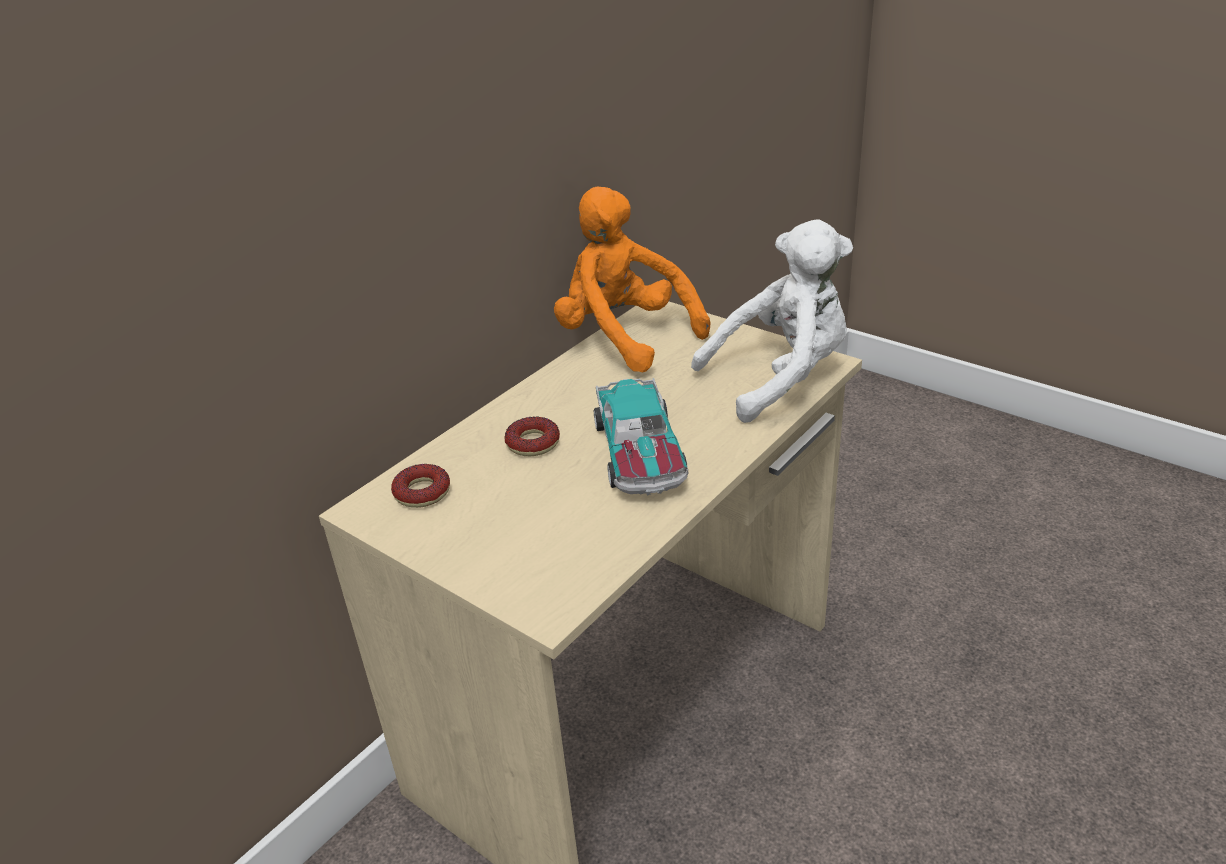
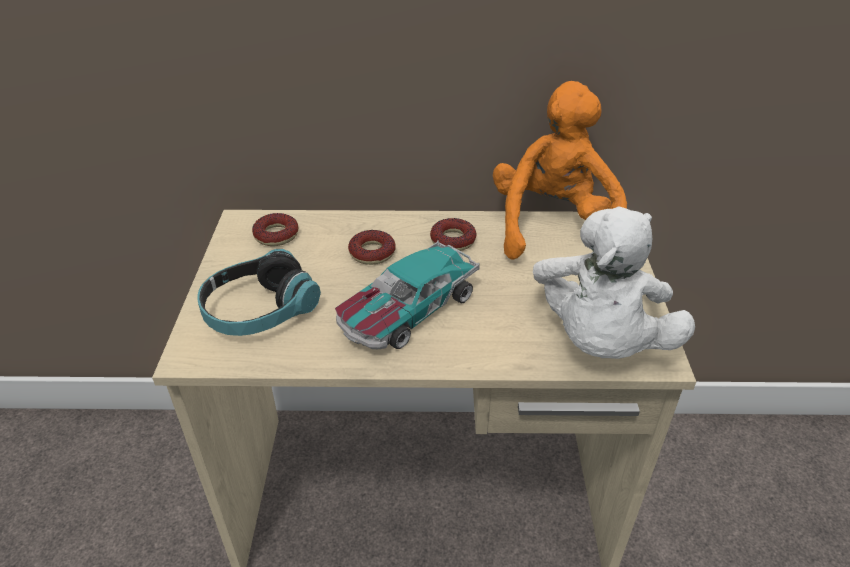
camera: 50 degrees right, 5 degrees up
white plush toy [691,219,853,423] -> white plush toy turned 75 degrees clockwise [533,206,695,359]
none -> headphones [197,249,321,336]
none -> donut [430,218,476,251]

